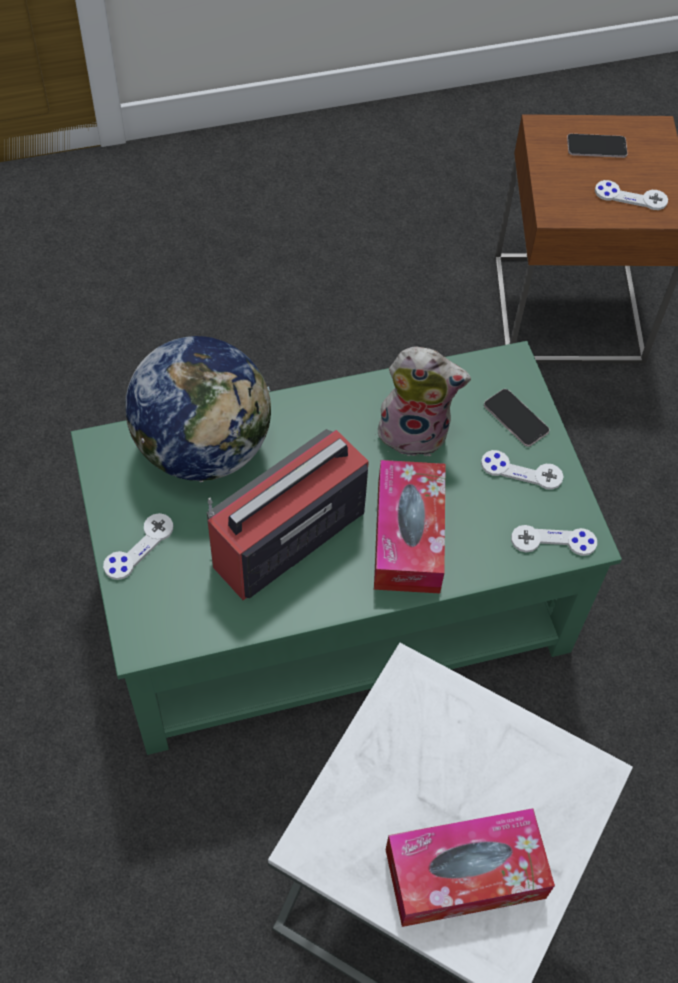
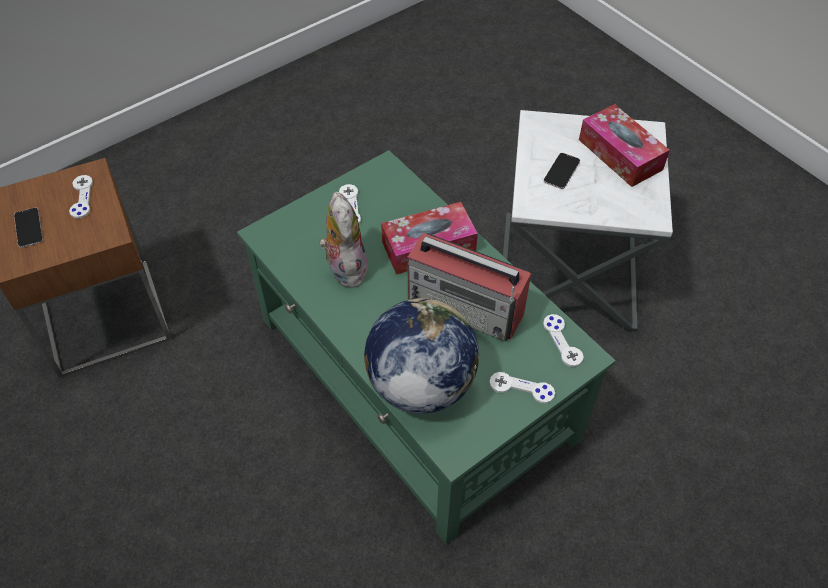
camera: 110 degrees left, 5 degrees down
phone [484,389,550,447] -> phone moved to [544,153,580,189]
white game controller [511,525,597,556] -> white game controller moved to [543,314,584,367]

